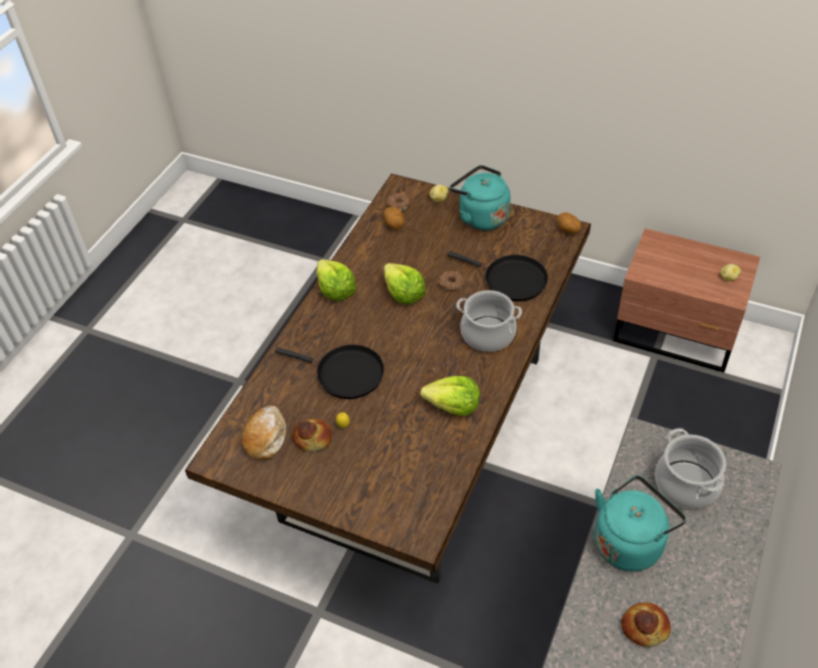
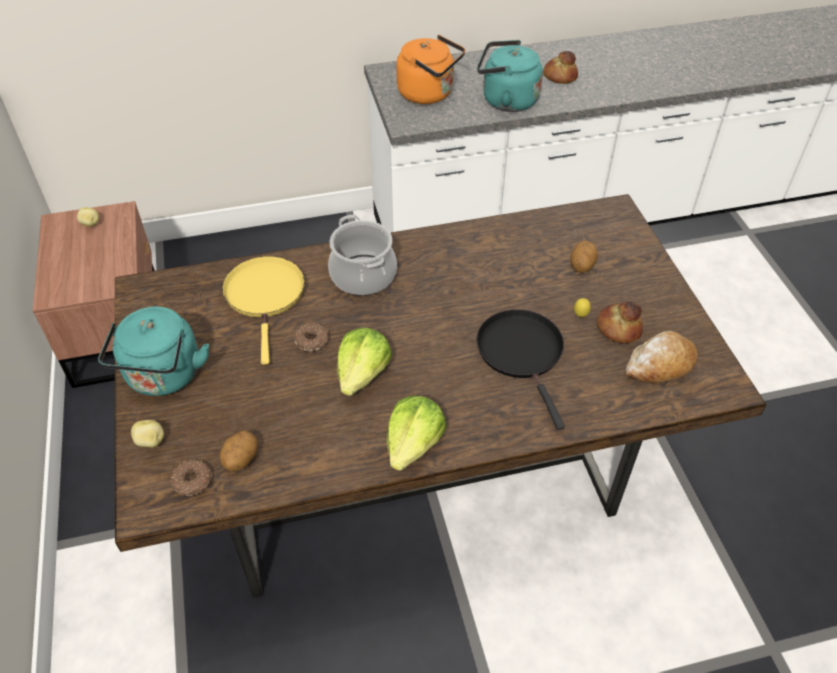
camera: 130 degrees left, 0 degrees up
lettuce [420,376,480,416] -> none
black frying pan [447,251,548,301] -> yellow frying pan [222,256,305,365]
potato [557,212,581,234] -> potato moved to [570,240,598,273]
cooking pot [655,428,726,509] -> orange kettle [396,35,465,104]

